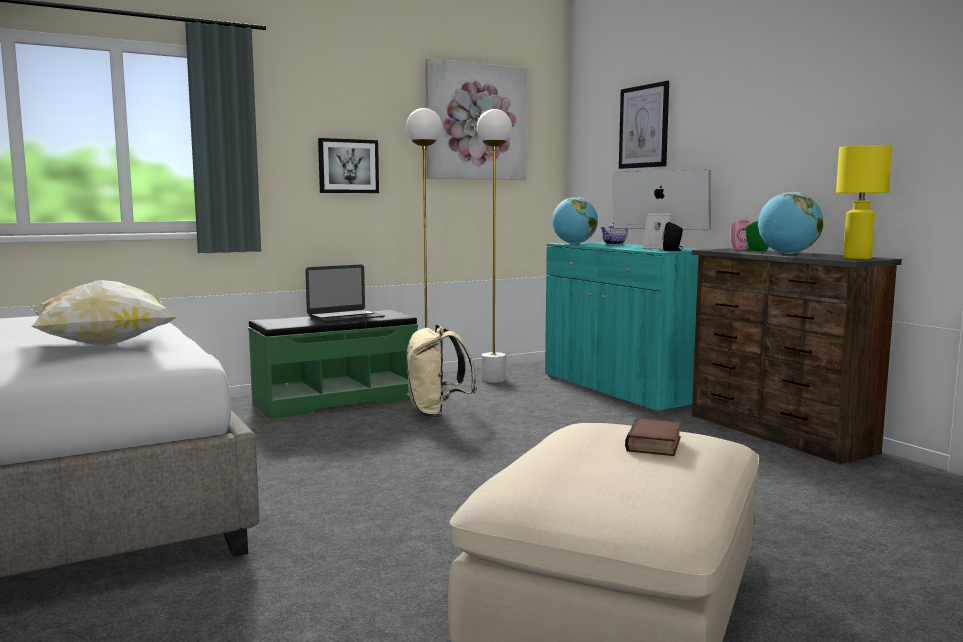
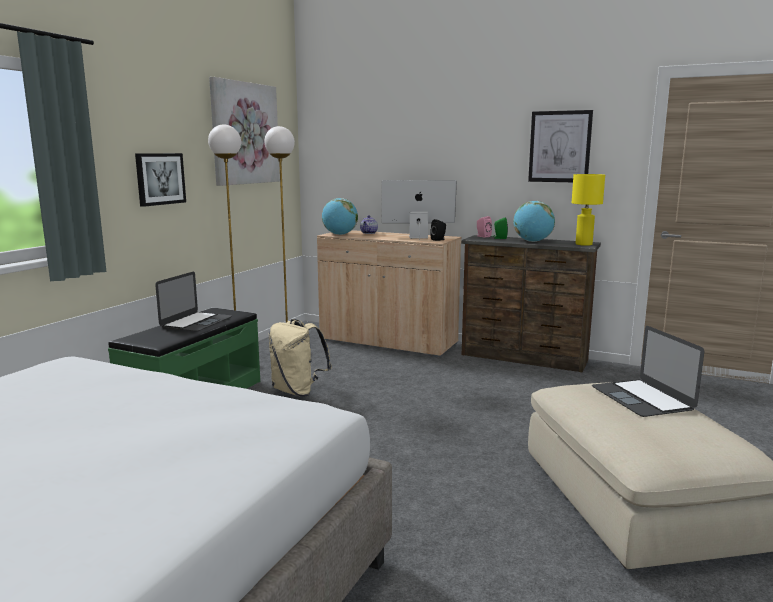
camera: 35 degrees left, 5 degrees up
pillow [30,280,178,346] -> none
turquoise cabinet [545,242,701,414] -> beige cabinet [317,230,461,357]
picture [619,81,669,169] -> picture moved to [528,110,593,182]
book [625,418,681,456] -> laptop [592,326,704,417]

